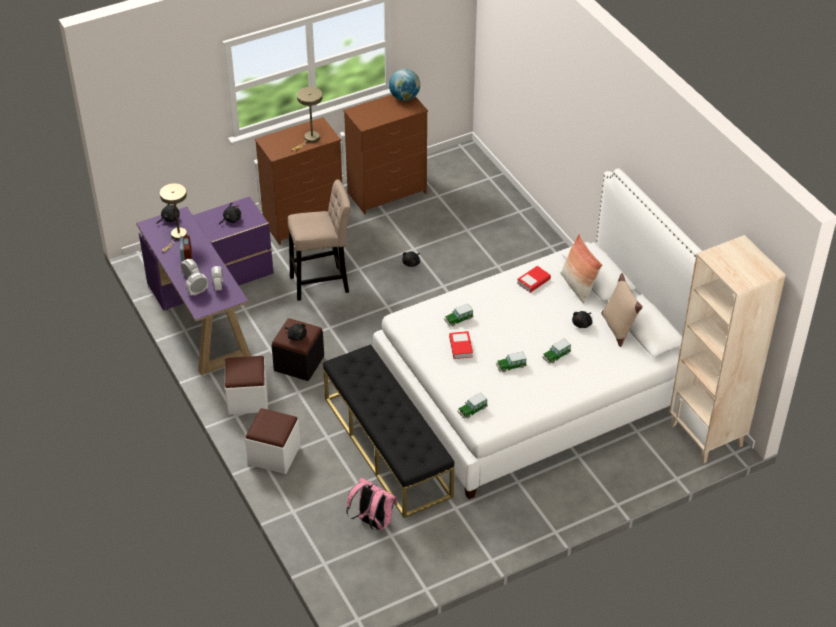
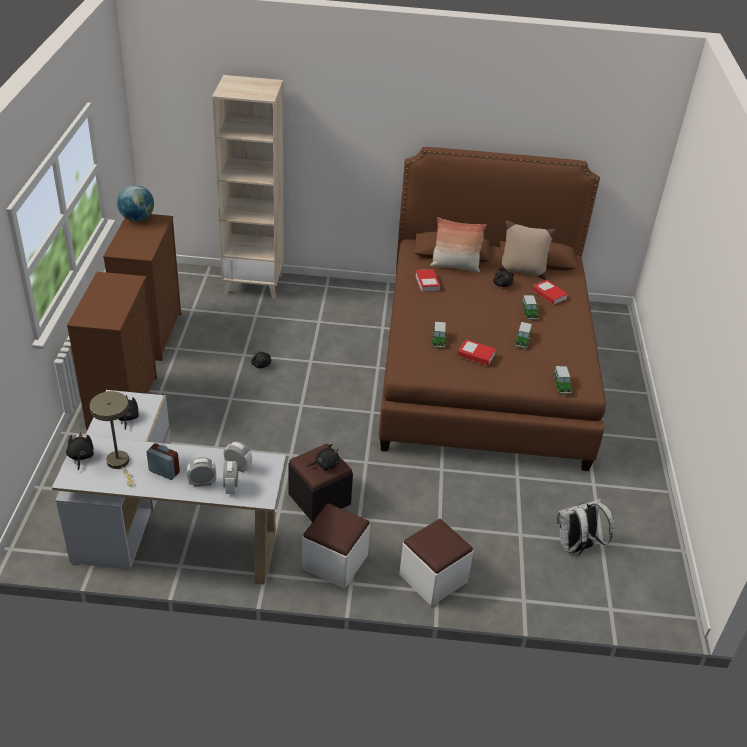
camera: 60 degrees left, 5 degrees down
purple desk [136,196,274,376] -> white desk [52,390,286,585]
beige stool [288,179,351,301] -> none
beige table lamp [292,87,322,150] -> none
black bench [323,344,455,518] -> none
pink backpack [346,478,397,530] -> white backpack [557,499,614,556]
white bed [373,168,702,499] -> brown bed [379,147,606,471]
beige bookcase [669,235,786,463] -> beige bookcase moved to [212,75,284,299]
none -> book [533,280,568,305]

